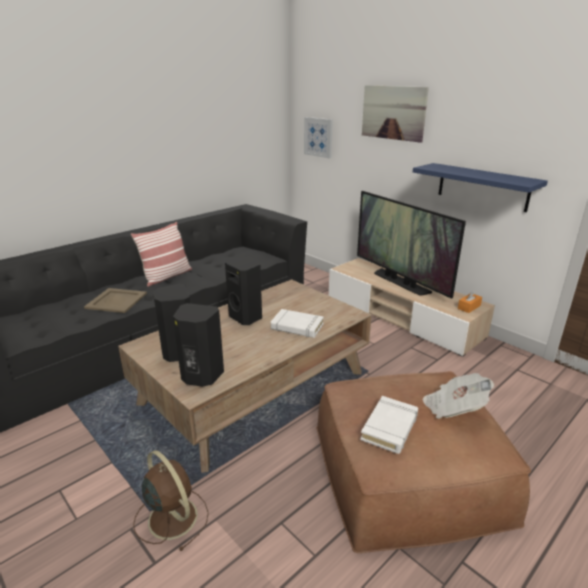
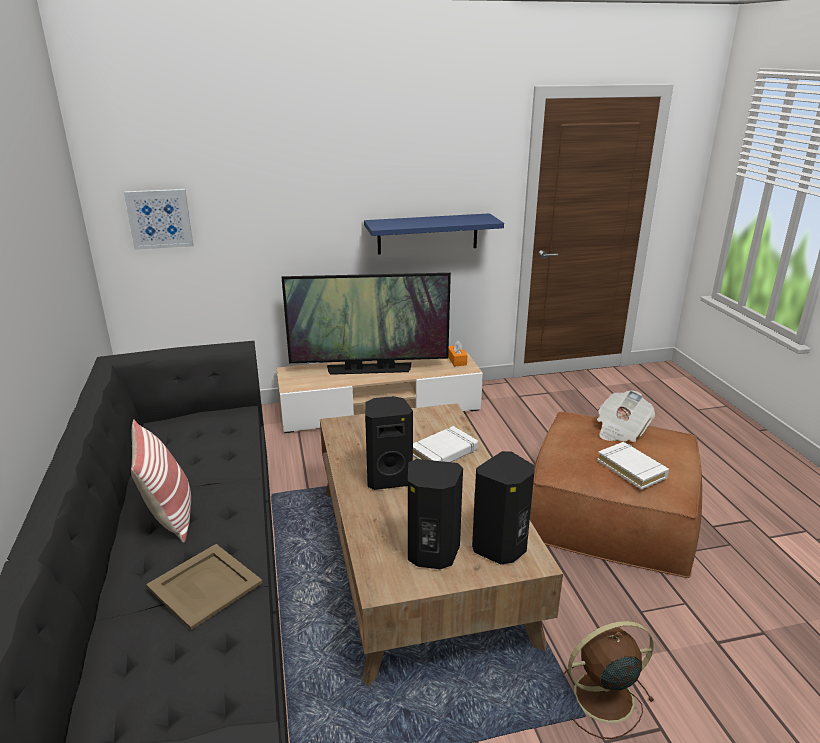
camera: 60 degrees left, 0 degrees up
picture [362,85,429,143] -> none

